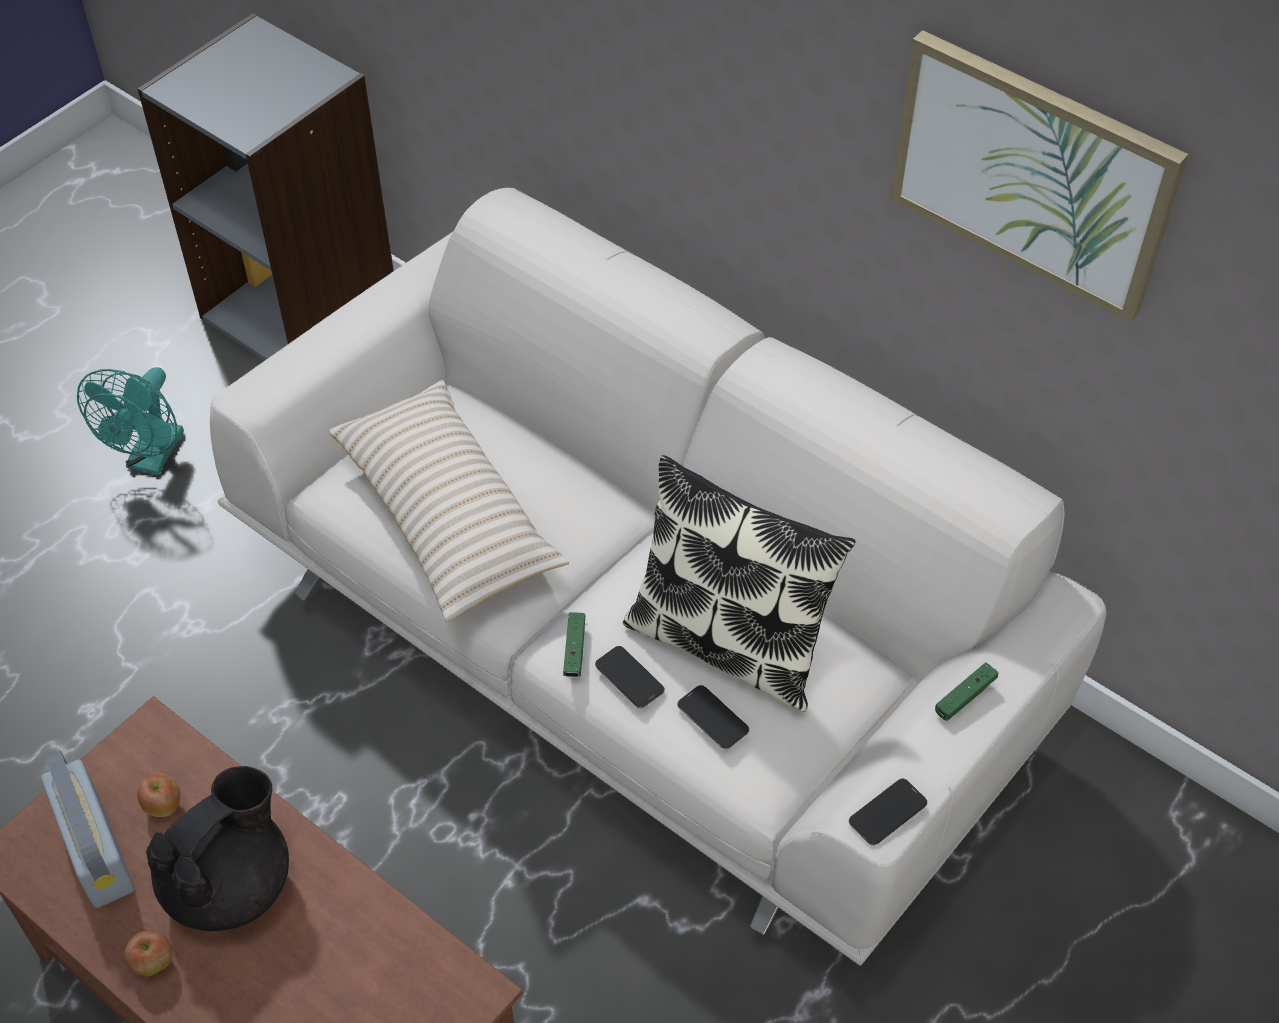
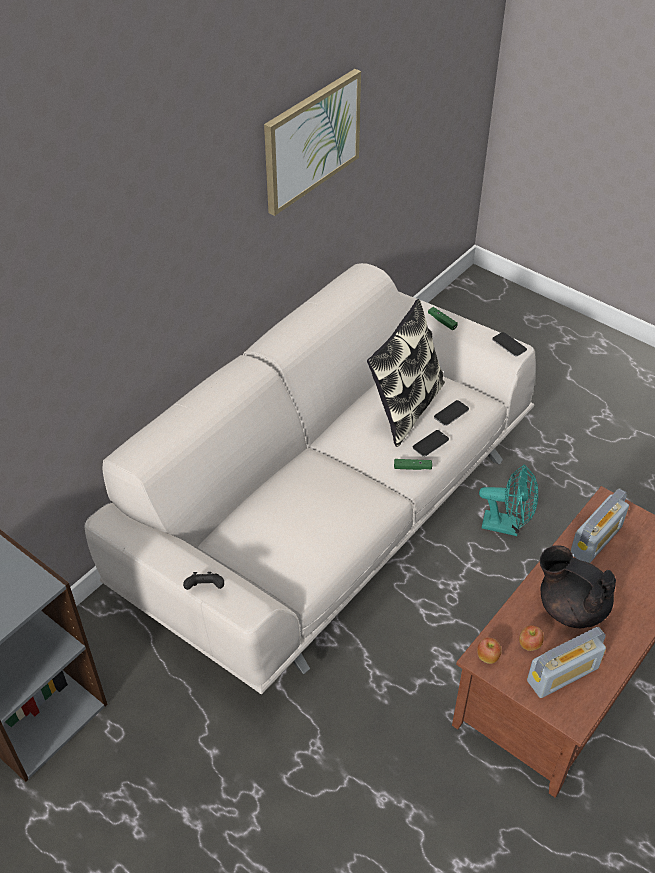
camera: 90 degrees left, 5 degrees down
turquoise fan [77,367,184,475] -> turquoise fan moved to [479,464,538,536]
apple [124,930,172,976] -> apple moved to [477,638,501,664]
beige pillow [328,380,569,622] -> none
none -> black game controller [183,572,224,590]
none -> radio [571,488,629,563]

